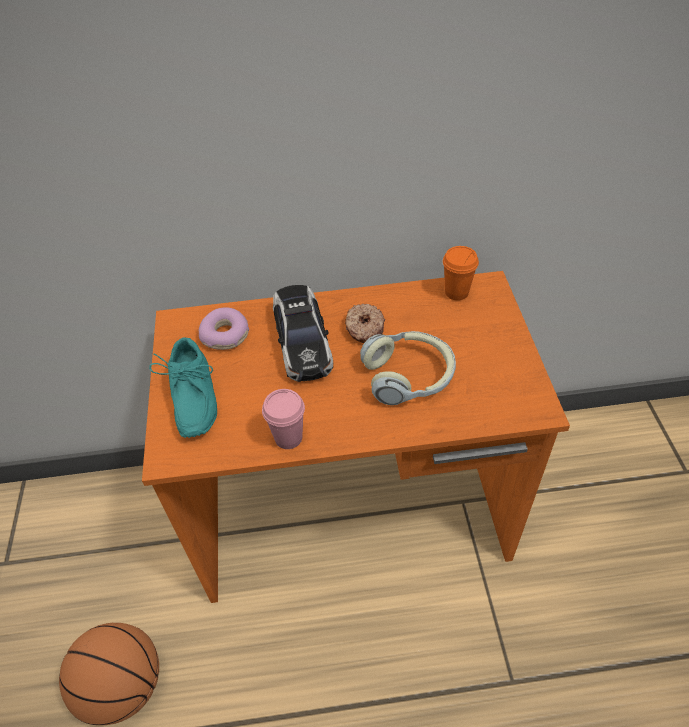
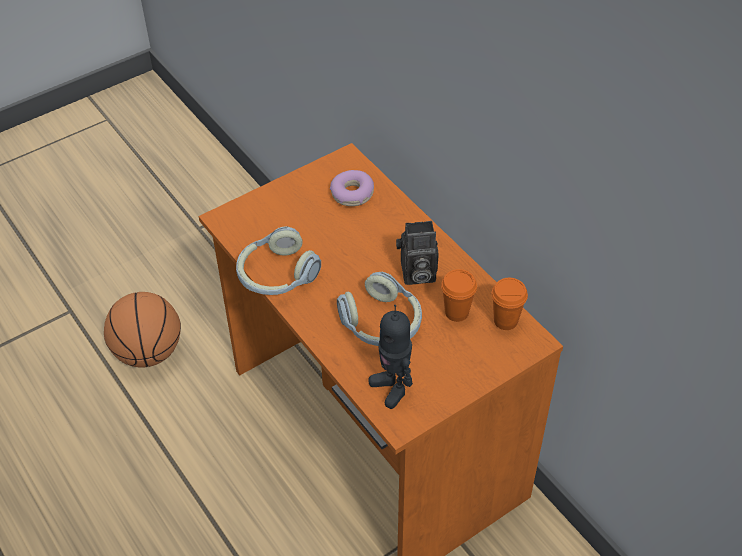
camera: 60 degrees right, 0 degrees up
turquoise shoe [149,338,217,438] -> none
pink cup [262,389,305,449] -> headphones [236,226,321,295]
toy car [273,285,333,382] -> none
donut [345,304,385,343] -> camera [396,221,439,285]
none -> toy robot [368,305,413,409]
none -> orange cup [441,269,477,322]

